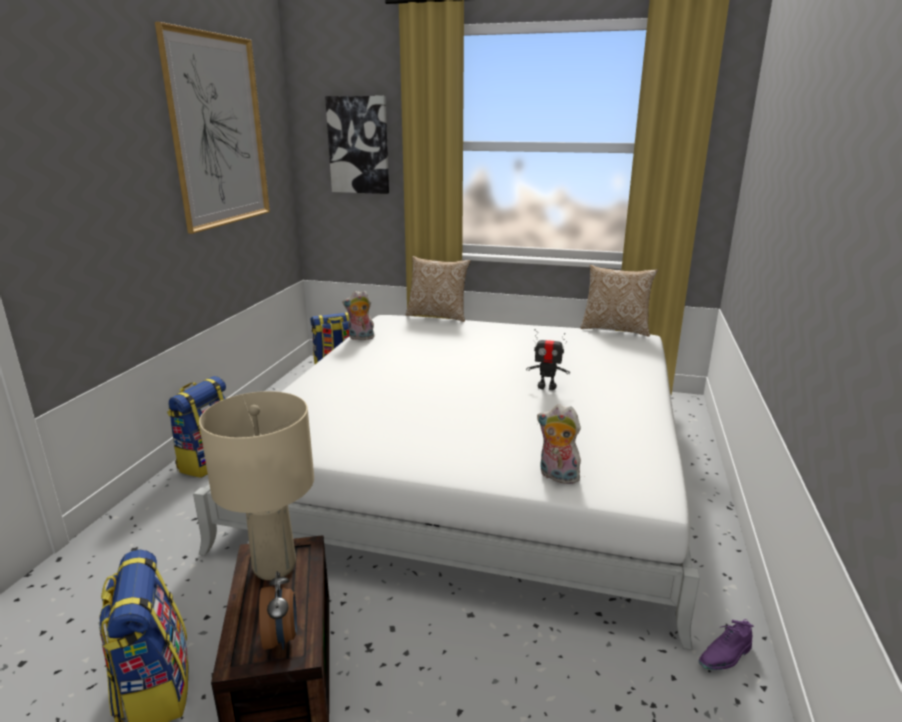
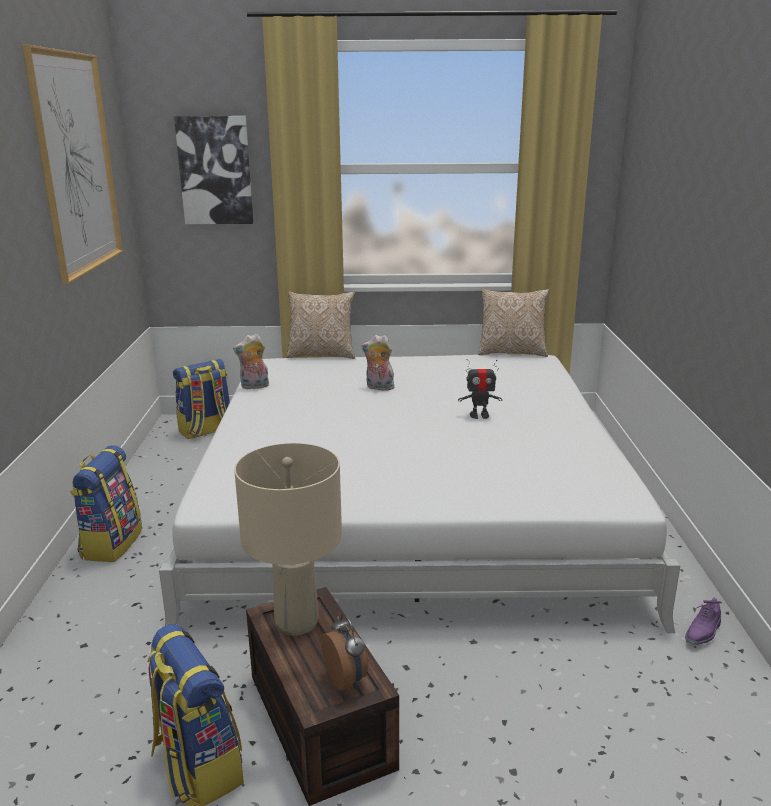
camera: 15 degrees left, 0 degrees up
plush toy [537,404,581,484] -> plush toy moved to [362,335,395,391]

